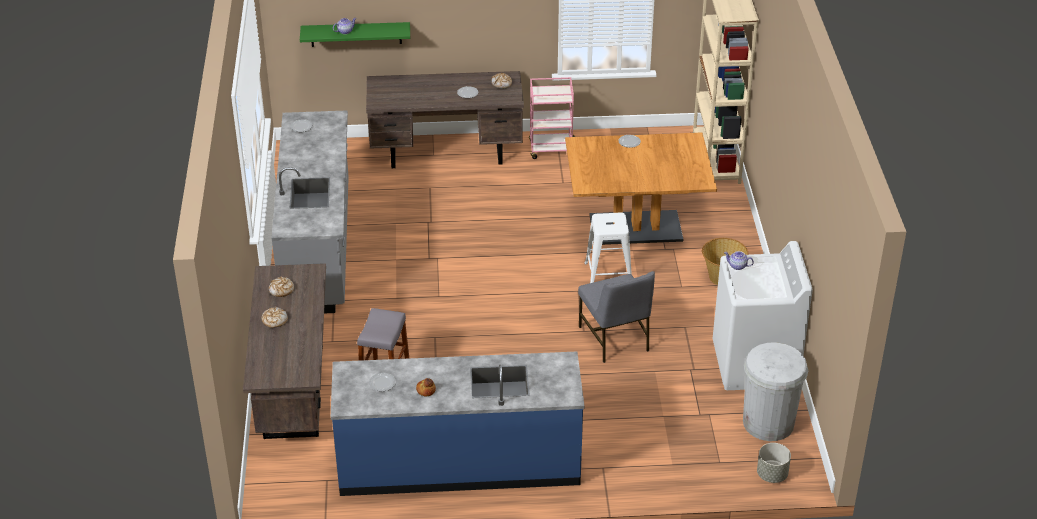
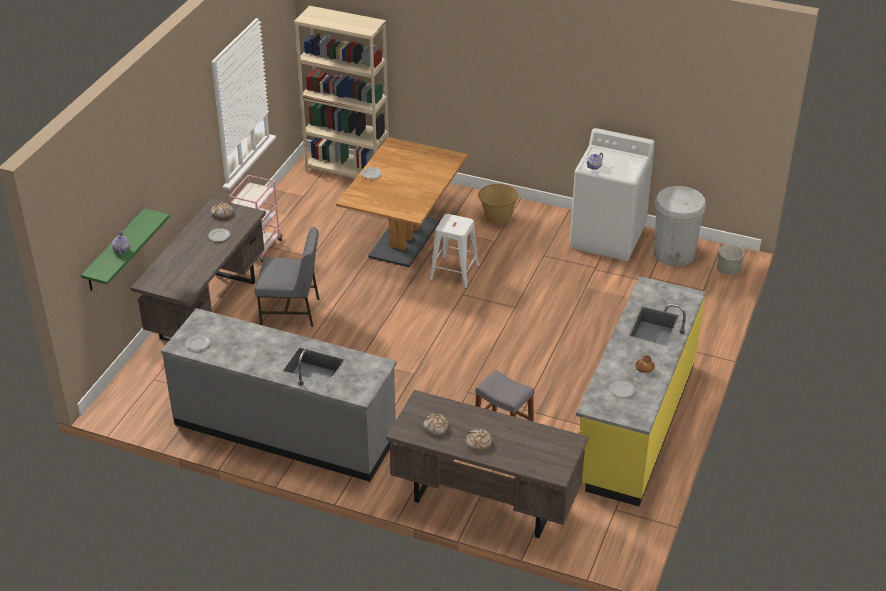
camera: 65 degrees left, 0 degrees up
blue counter [331,351,585,496] -> yellow counter [576,276,706,506]
grey chair [578,271,655,363] -> grey chair moved to [255,227,319,327]

